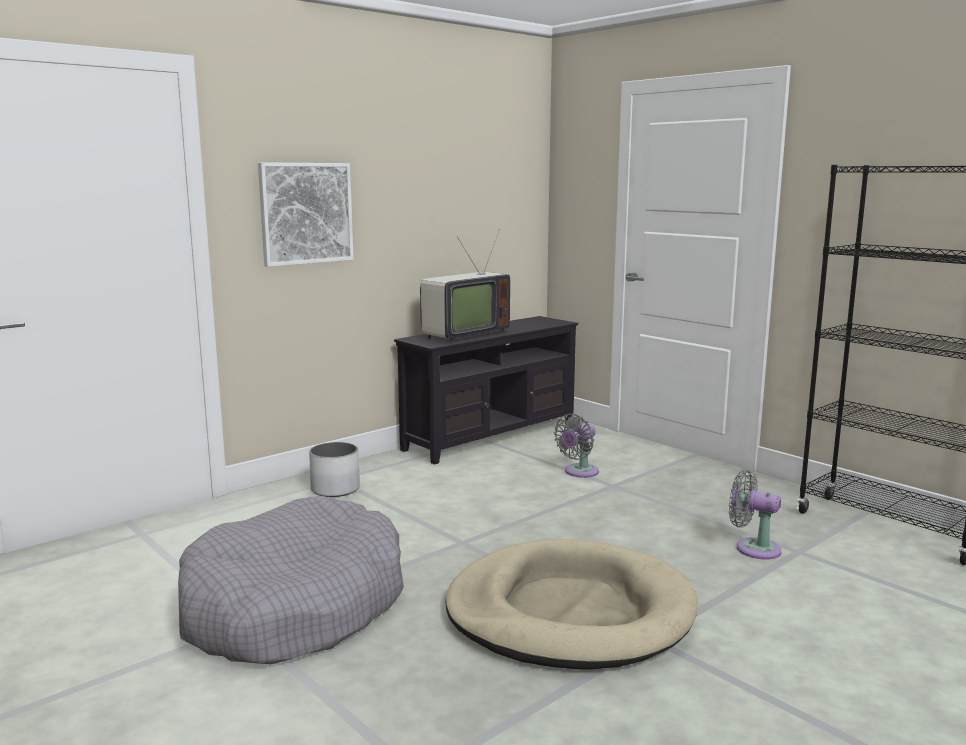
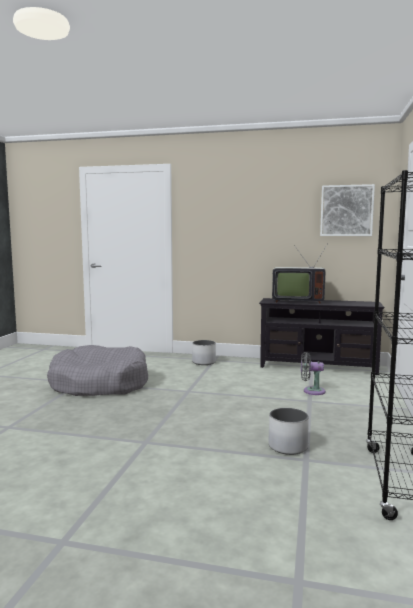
camera: 55 degrees right, 5 degrees down
picture [258,162,353,267] -> picture moved to [320,184,375,236]
beige dog bed [445,539,698,670] -> none
grey fan [729,470,782,560] -> white planter [268,408,309,455]

